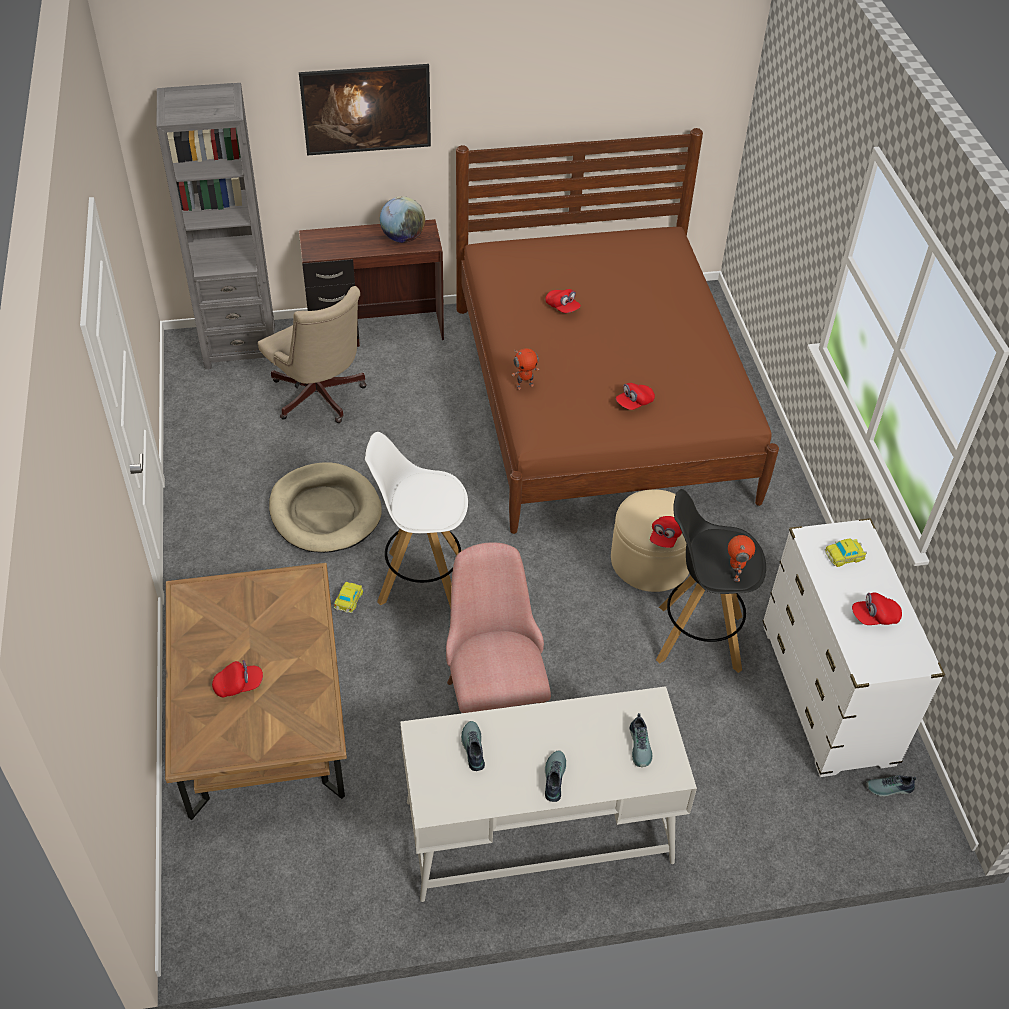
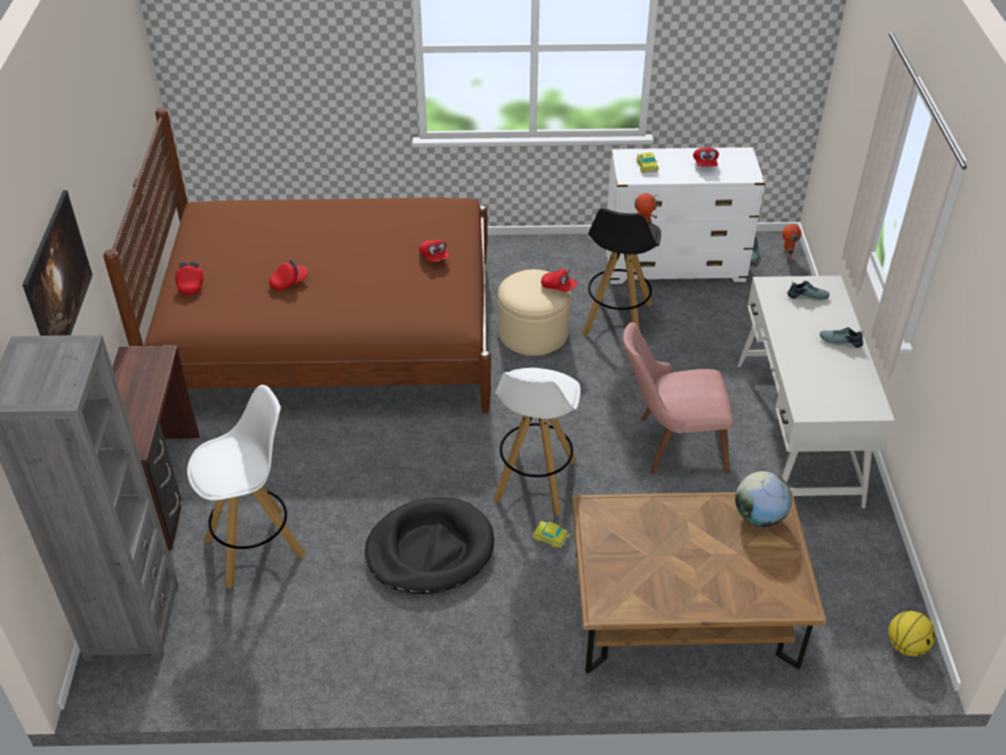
camera: 80 degrees left, 5 degrees down
red cap [212,660,263,698] -> red cap moved to [175,261,203,295]
beige office chair [258,286,367,423] -> white stool [187,385,306,588]
beige dog bed [269,462,382,553] -> black dog bed [365,497,494,594]
globe [380,196,425,243] -> globe moved to [735,471,792,527]
shoe [461,721,485,771] -> none
toy robot [512,348,539,390] -> toy robot moved to [782,224,801,260]
none -> basketball [888,611,935,656]

